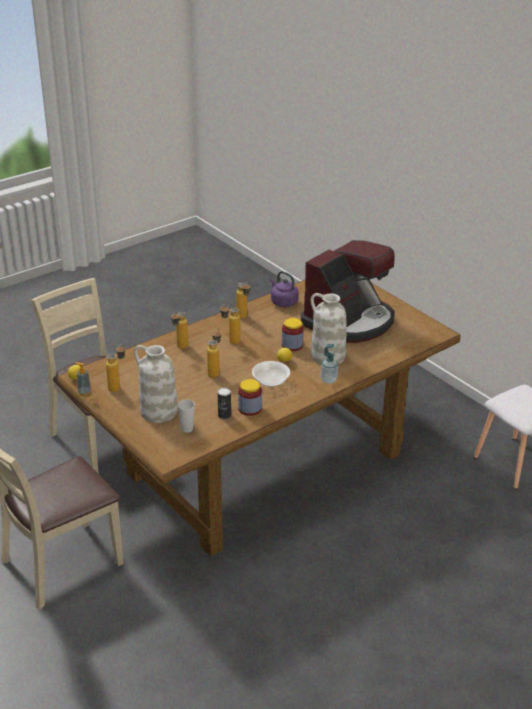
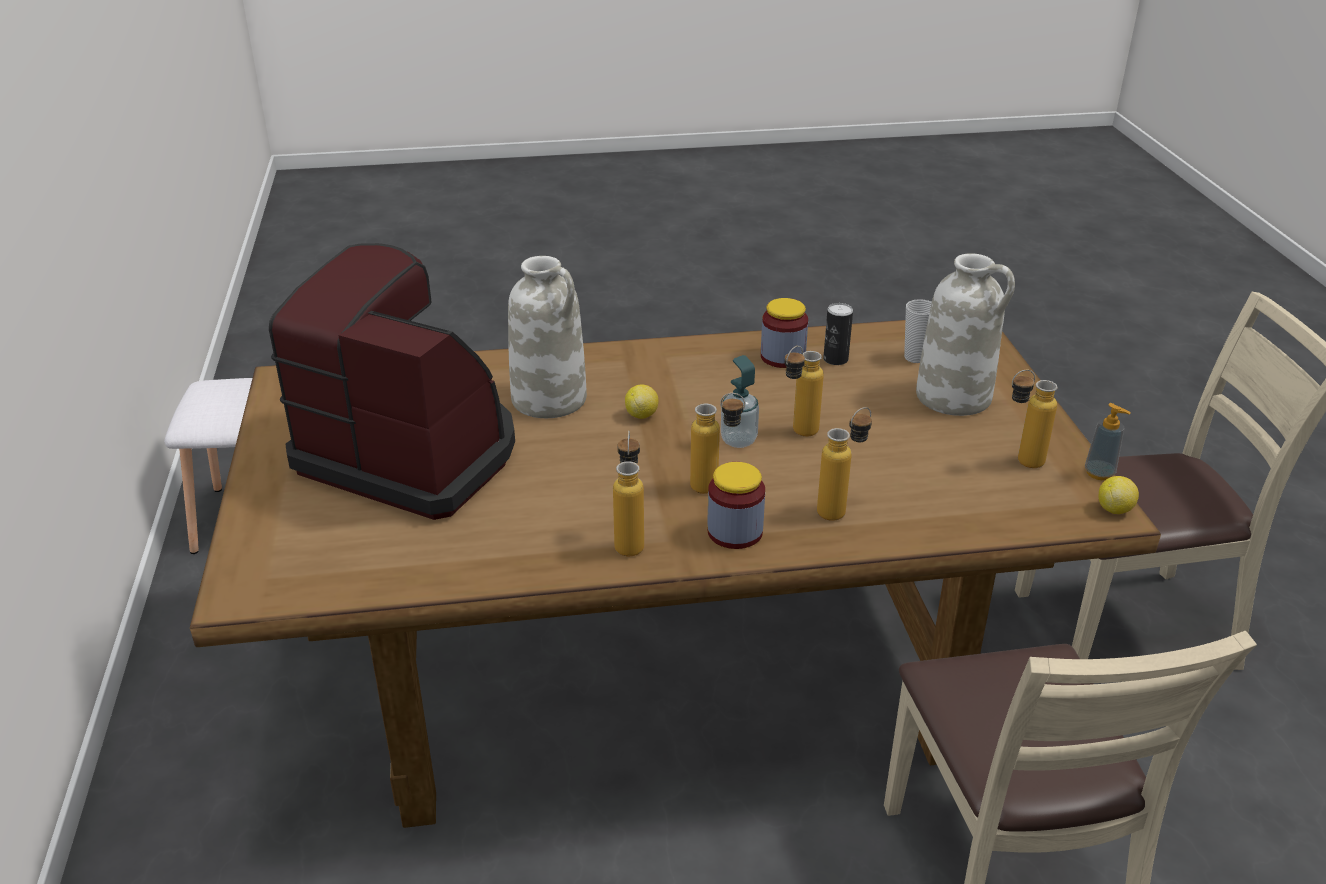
camera: 150 degrees left, 0 degrees up
bowl [252,361,290,387] -> none
purple kettle [270,271,299,307] -> none
jar [282,318,304,351] -> jar moved to [707,462,765,549]
coffee machine [301,240,395,343] -> coffee machine turned 45 degrees clockwise [269,243,515,520]
soap dispenser [321,344,338,384] -> soap dispenser moved to [721,355,759,448]

